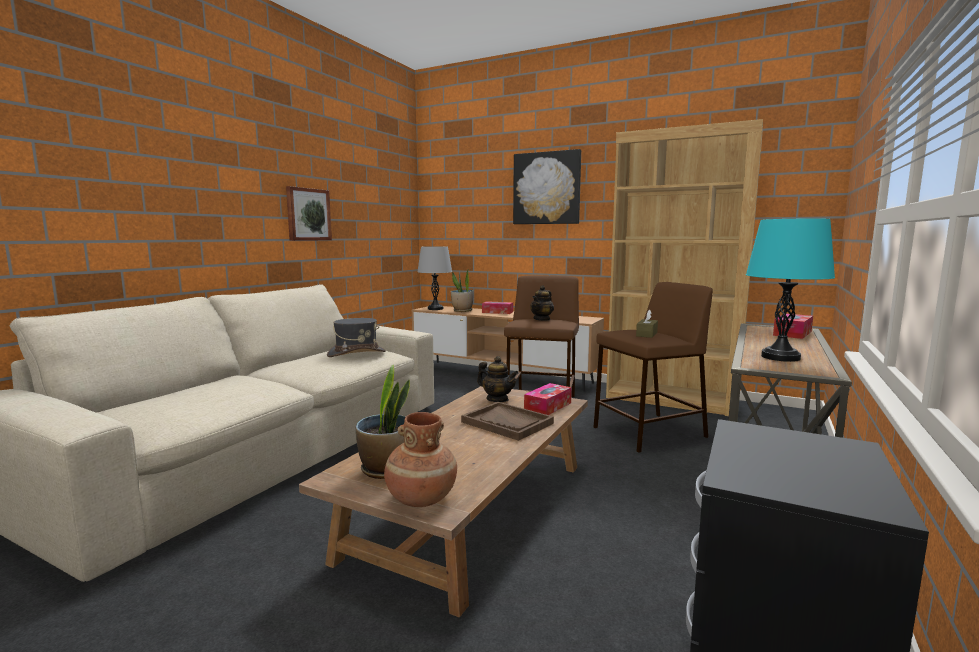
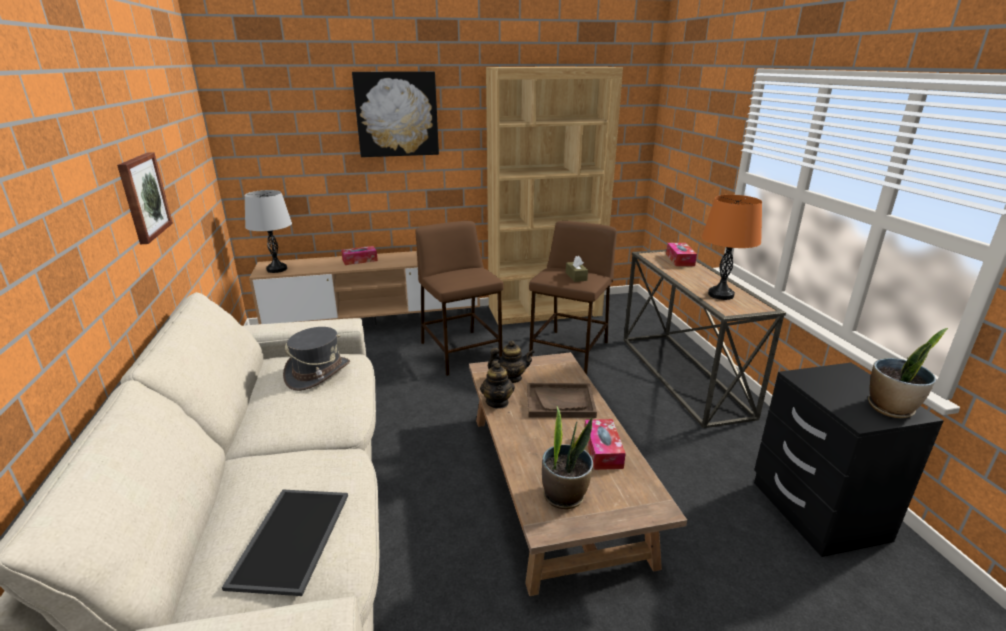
camera: 40 degrees left, 15 degrees up
brown vase [384,412,457,507] -> none
potted plant [451,270,473,312] -> potted plant moved to [868,328,948,418]
tissue box [524,383,572,415] -> tissue box moved to [585,419,626,470]
teapot [530,285,554,321] -> teapot moved to [480,361,515,409]
turquoise table lamp [746,219,835,362] -> orange table lamp [702,195,762,300]
none -> tray [222,490,348,596]

